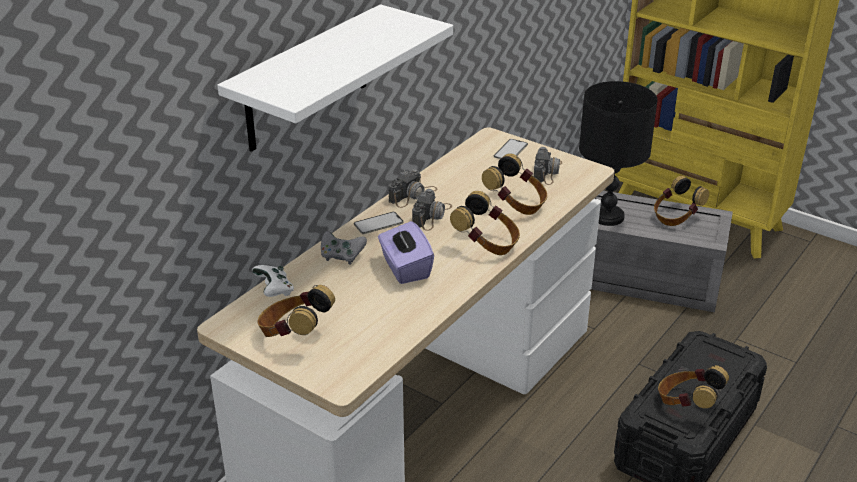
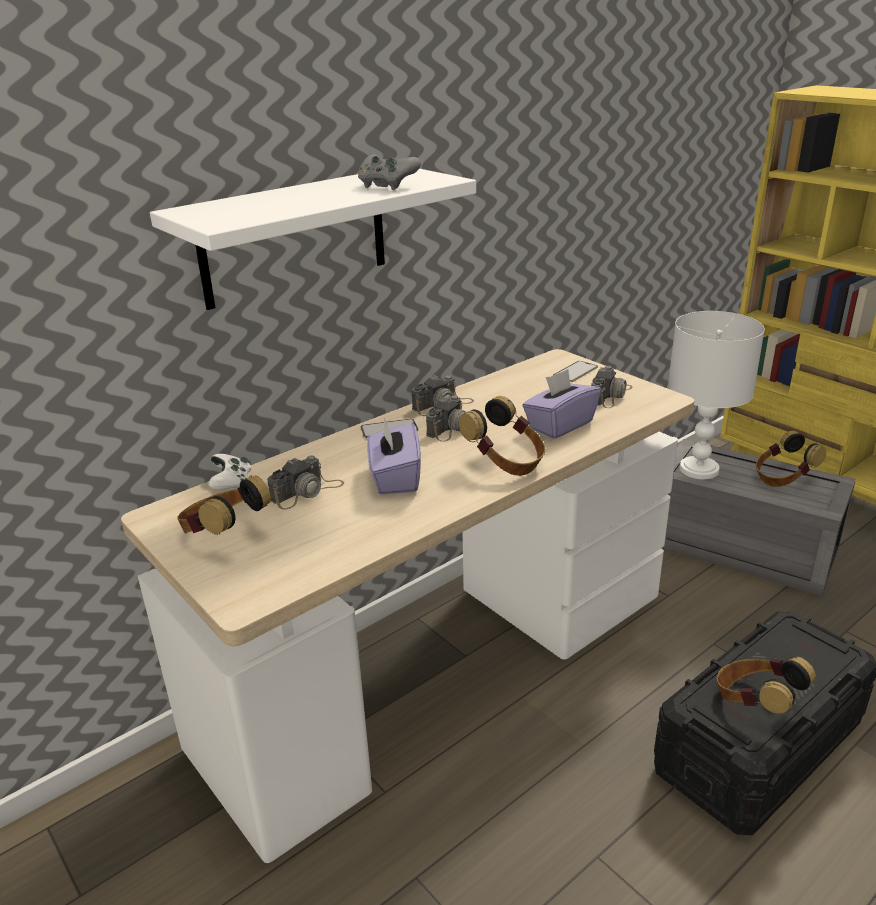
camera: 15 degrees right, 5 degrees down
grey game controller [321,231,367,265] -> grey game controller moved to [358,154,421,190]
headphones [482,153,547,215] -> purple tissue box [522,369,601,439]
black table lamp [579,81,658,226] -> white table lamp [668,311,765,479]
none -> camera [267,455,344,510]

